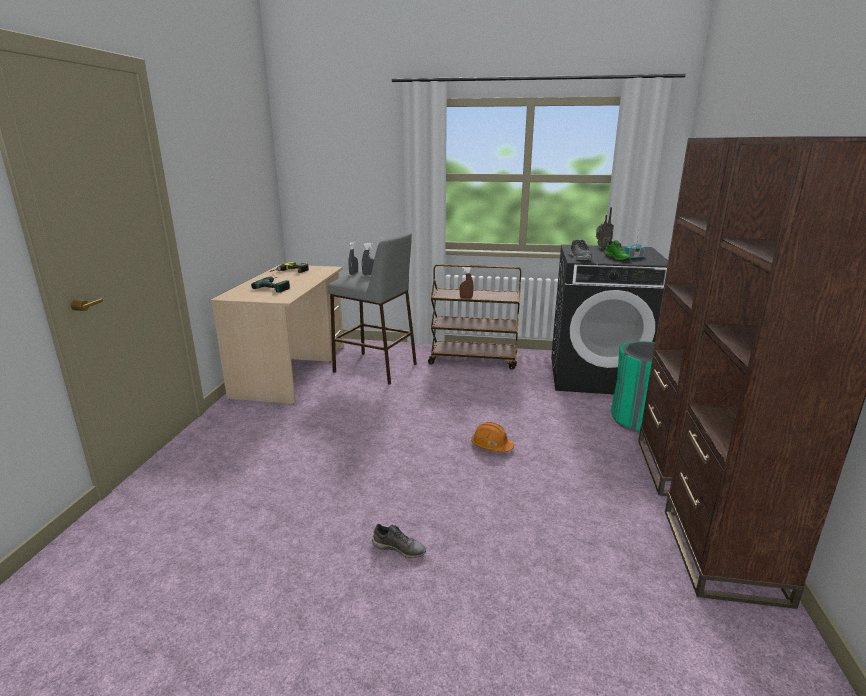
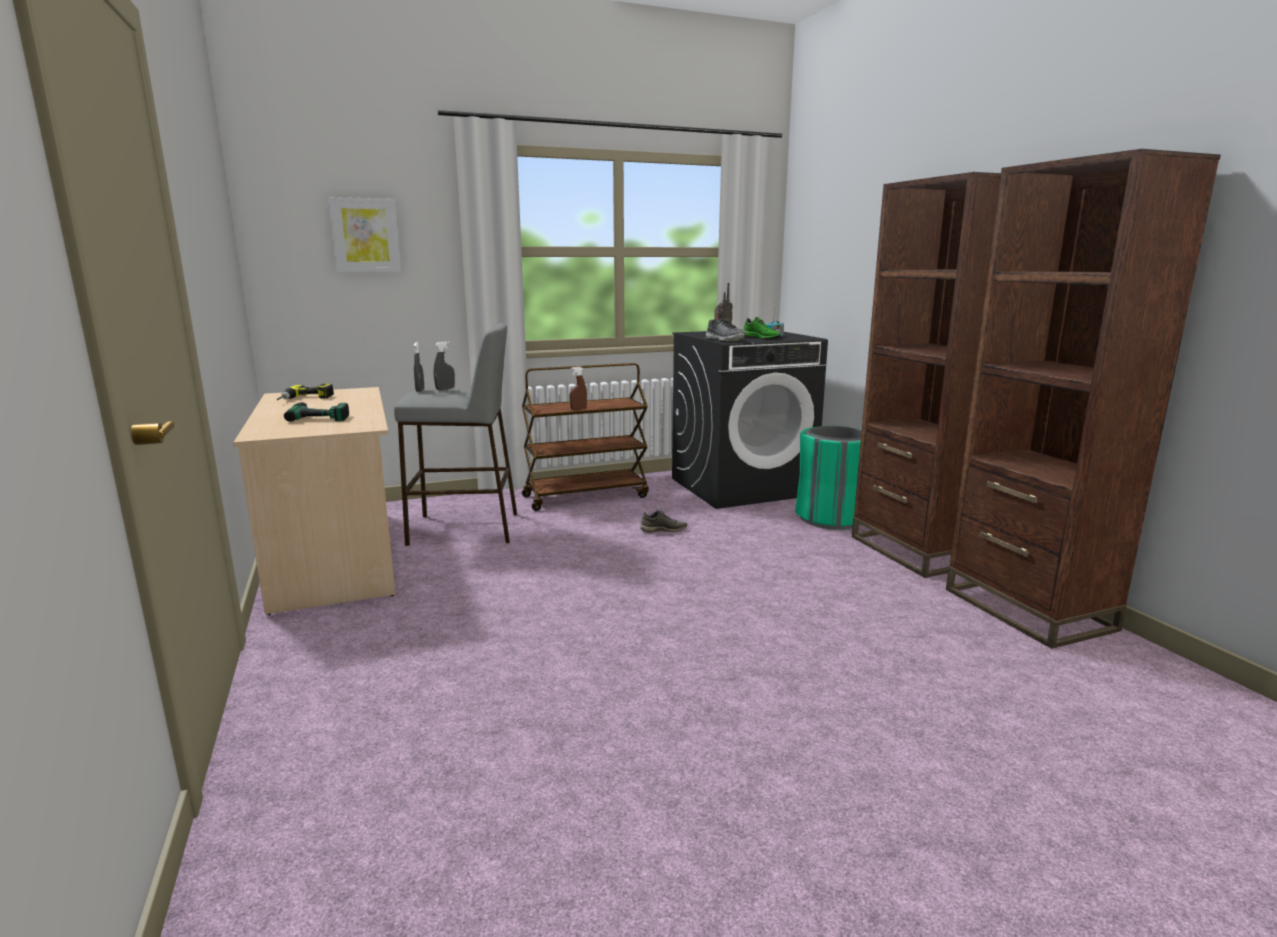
camera: 30 degrees left, 5 degrees down
grey shoe [372,524,426,558] -> grey shoe moved to [640,510,688,532]
orange hard hat [471,422,514,453] -> none
none -> picture [329,197,401,272]

